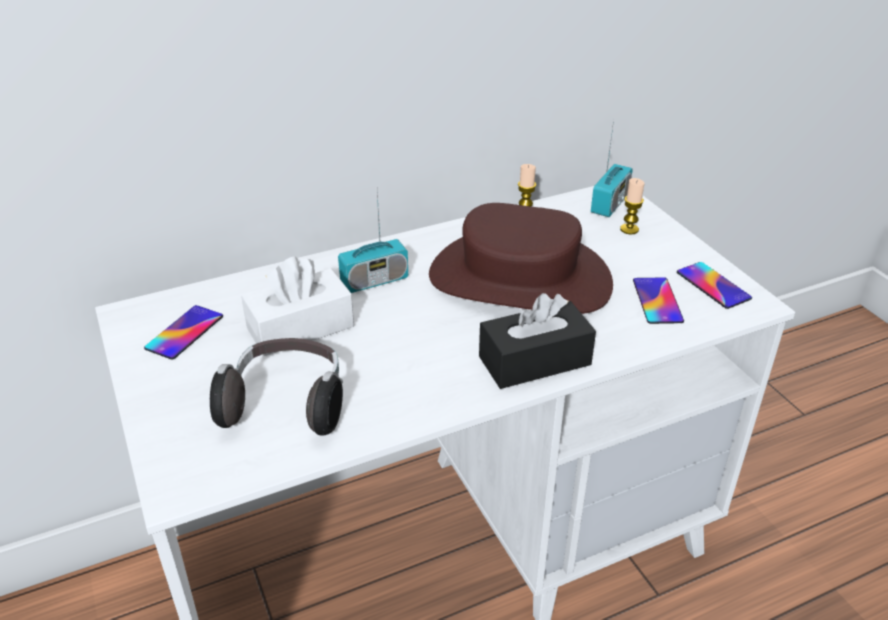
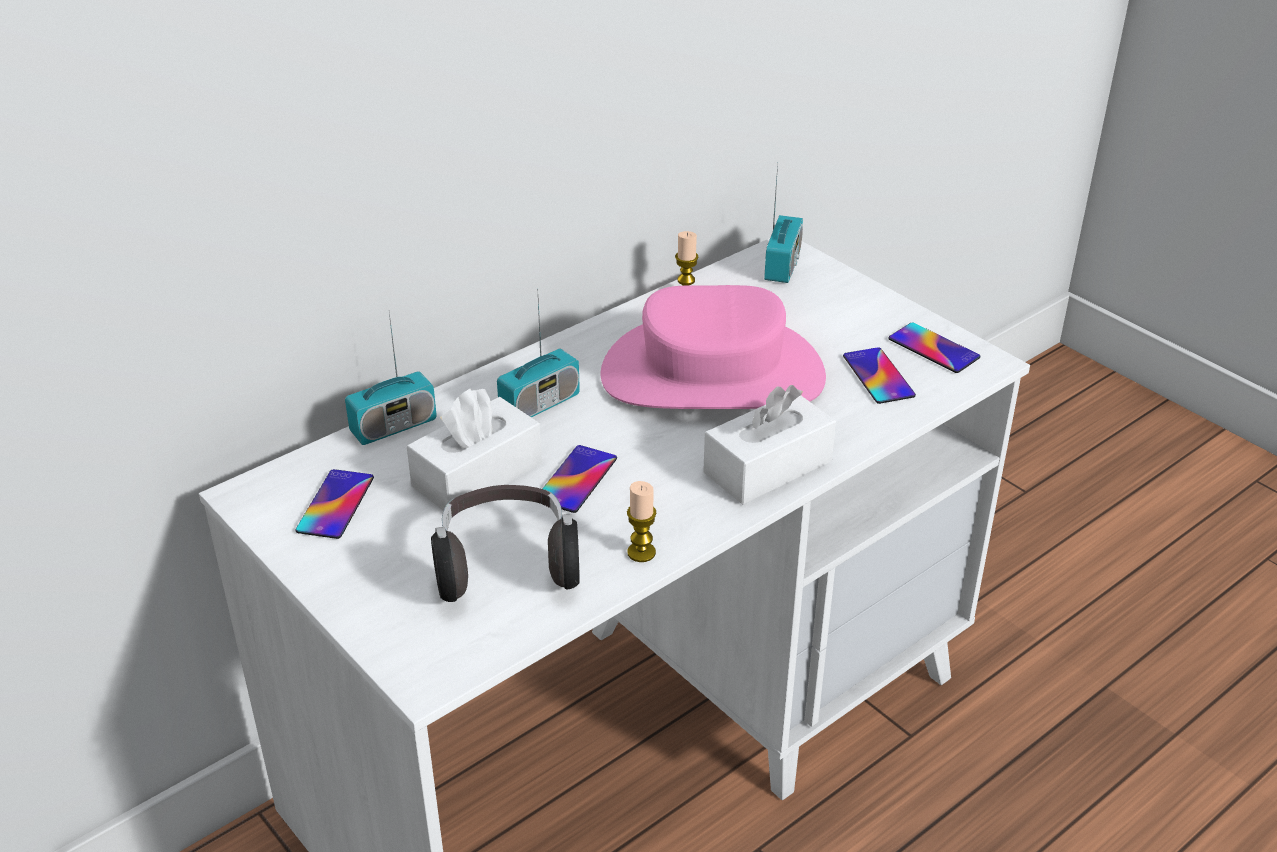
camera: 15 degrees left, 0 degrees up
brown hat [429,203,613,314] -> pink hat [601,285,826,409]
black tissue box [479,293,596,389] -> white tissue box [703,385,836,504]
candle [620,178,644,234] -> candle moved to [627,481,657,562]
none -> radio [345,313,437,445]
none -> phone [543,445,617,513]

